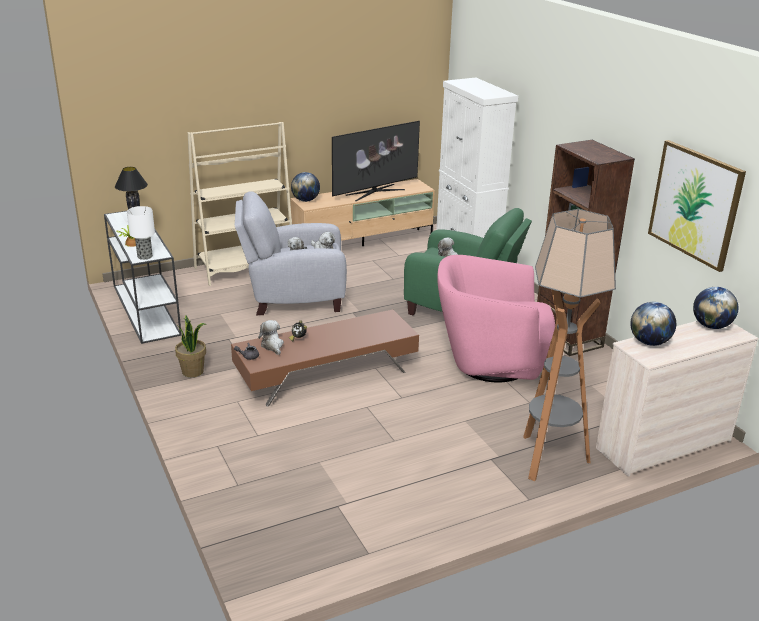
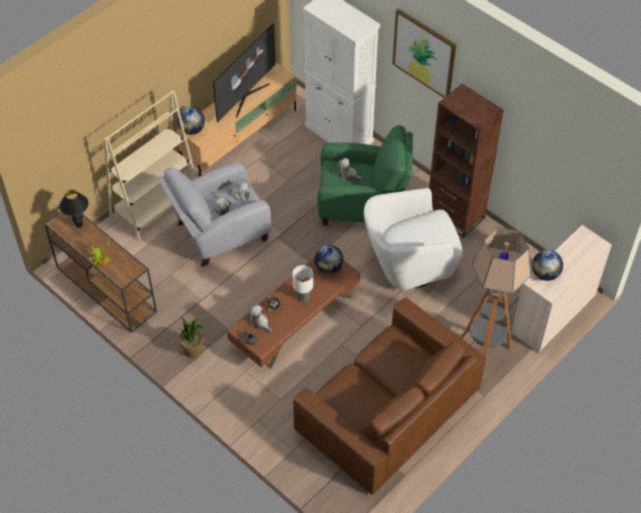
camera: 20 degrees left, 25 degrees up
white console table [104,211,182,344] -> brown console table [44,211,157,333]
table lamp [127,206,155,260] -> table lamp moved to [292,265,313,302]
pink armchair [437,255,555,383] -> white armchair [364,188,463,290]
picture [648,140,746,272] -> picture moved to [393,9,456,98]
globe [693,287,739,329] -> globe moved to [314,245,343,274]
none -> brown sofa [293,297,486,495]

